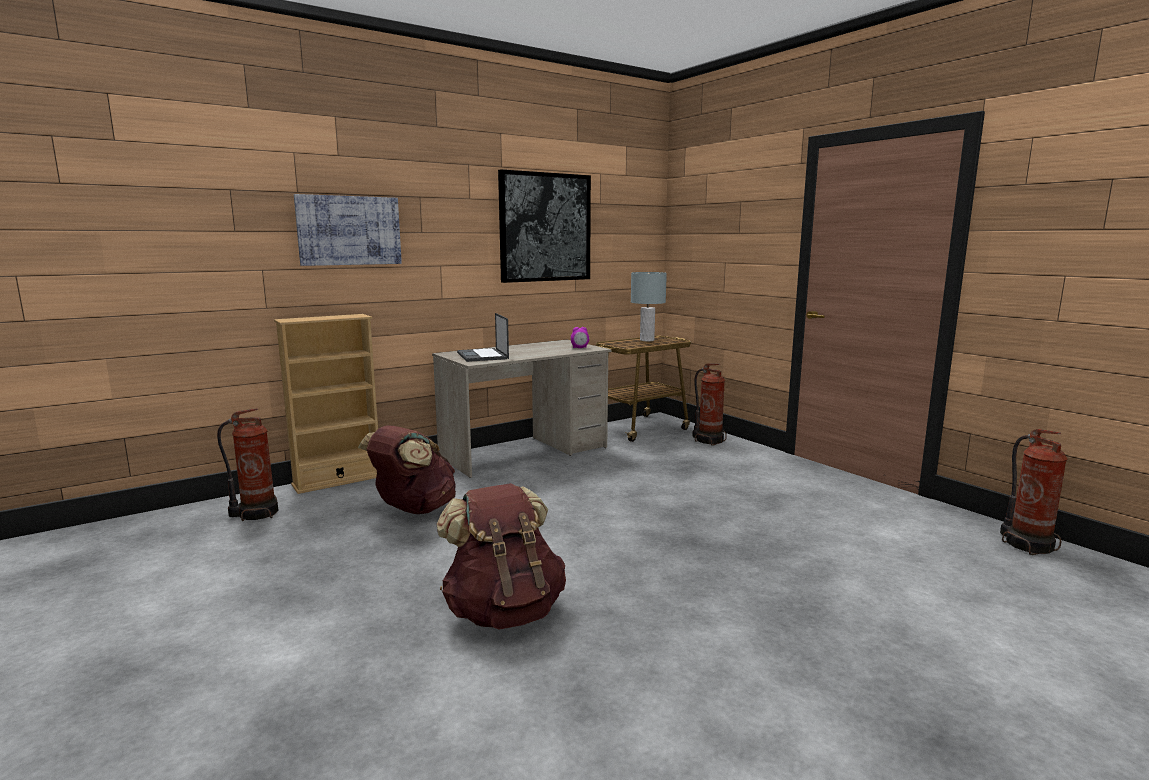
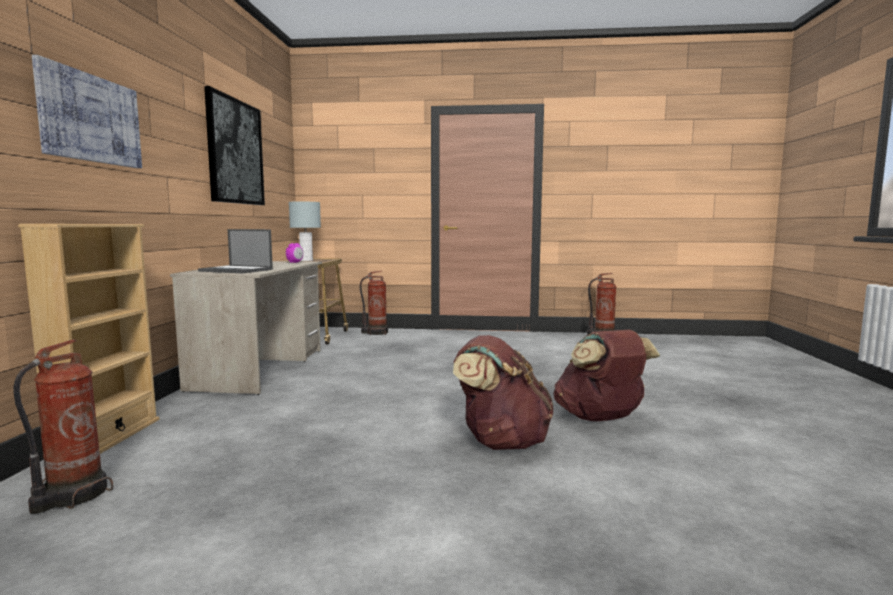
camera: 50 degrees left, 5 degrees down
brown backpack [358,426,456,514] -> brown backpack moved to [553,330,660,421]

